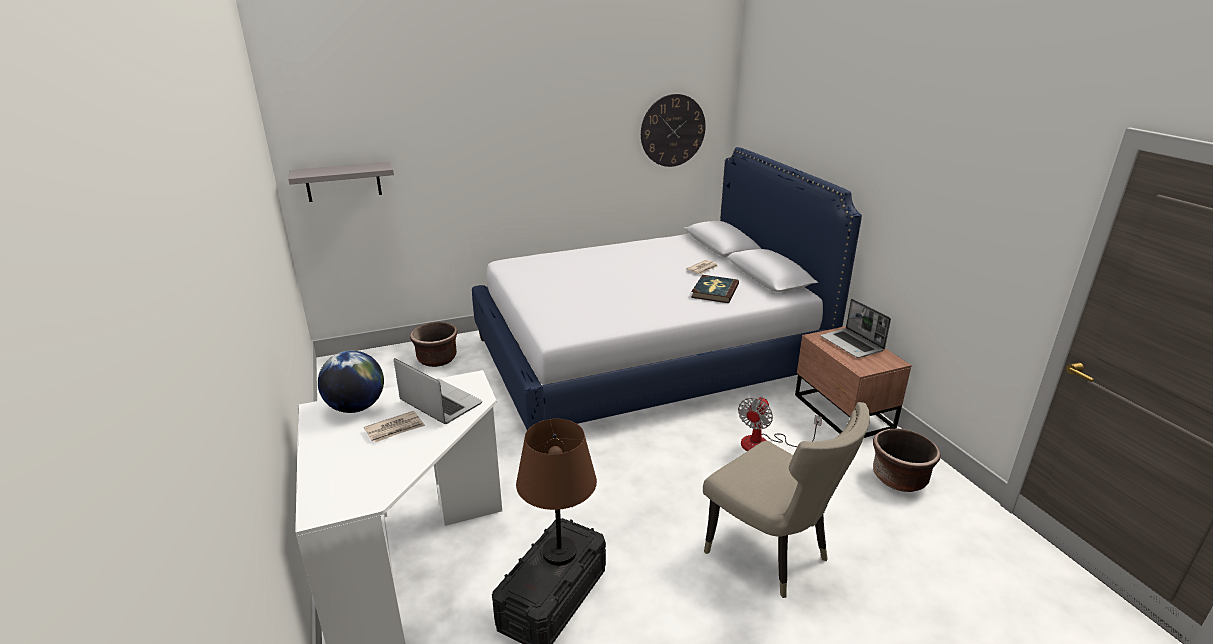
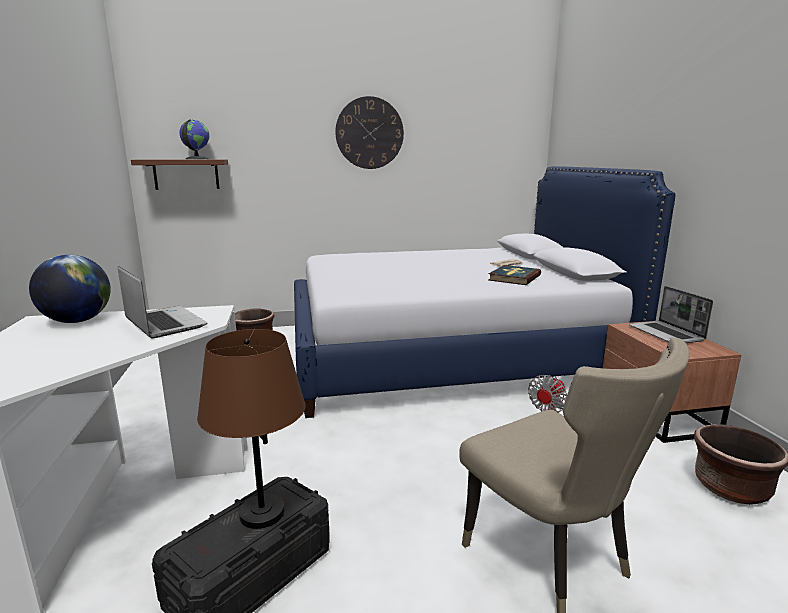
camera: 10 degrees right, 10 degrees down
grey shelf [288,162,394,202] -> brown shelf [131,159,228,190]
newspaper [364,411,425,443] -> none
wall clock [641,94,706,167] -> wall clock moved to [335,96,404,169]
none -> globe [179,119,209,159]

